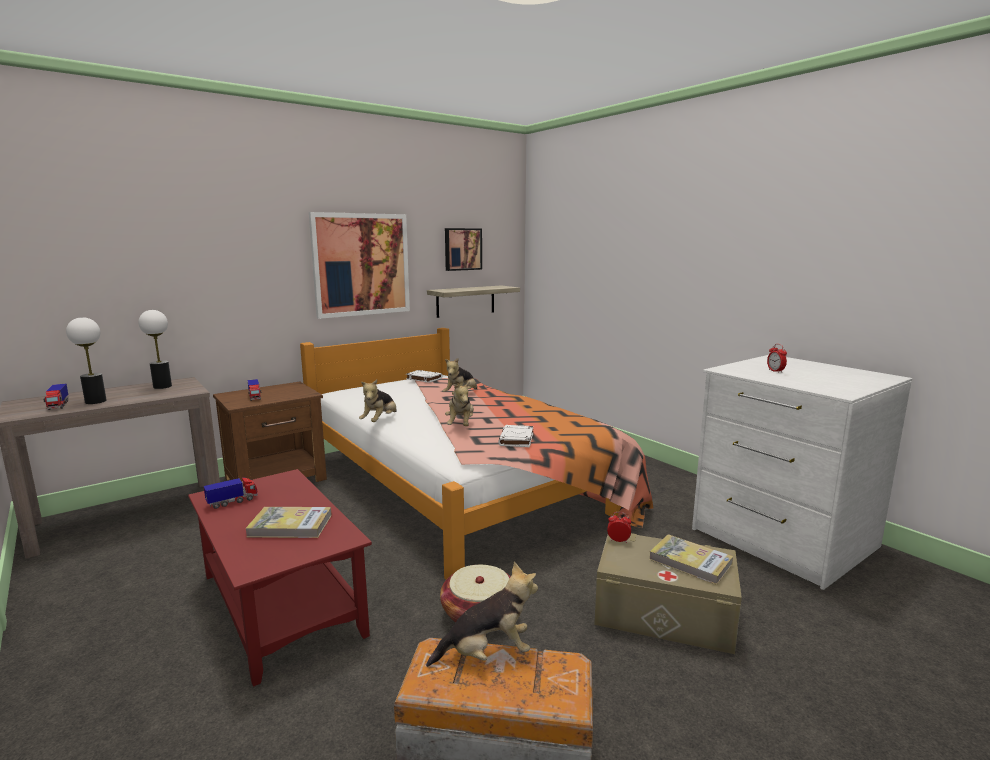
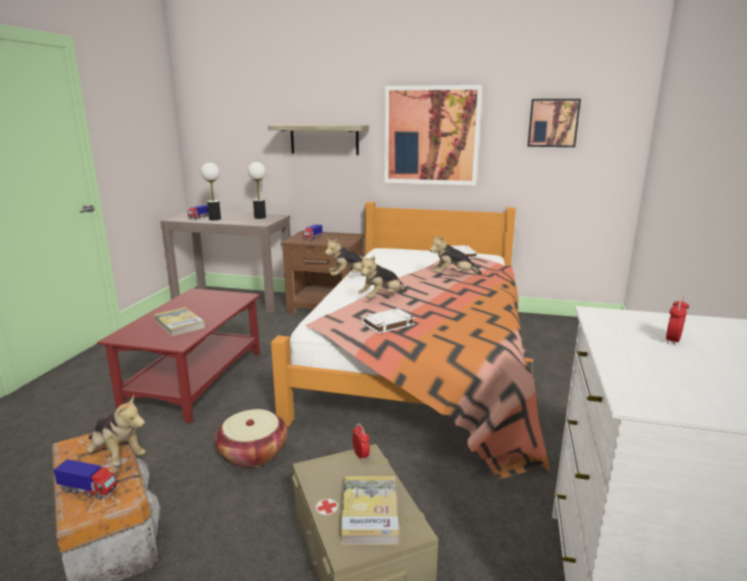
camera: 50 degrees right, 5 degrees up
toy truck [204,477,258,509] -> toy truck moved to [53,459,118,500]
shelf [427,285,520,318] -> shelf moved to [268,125,369,155]

